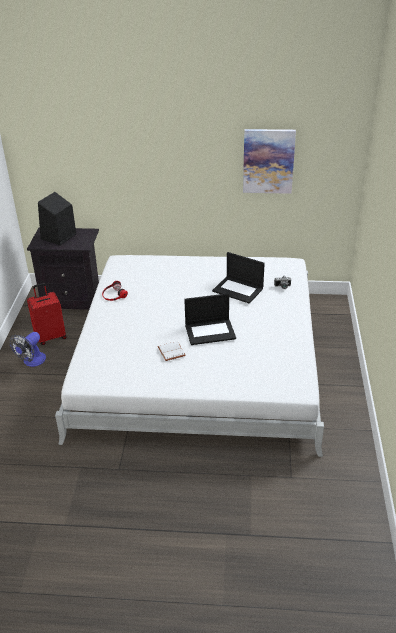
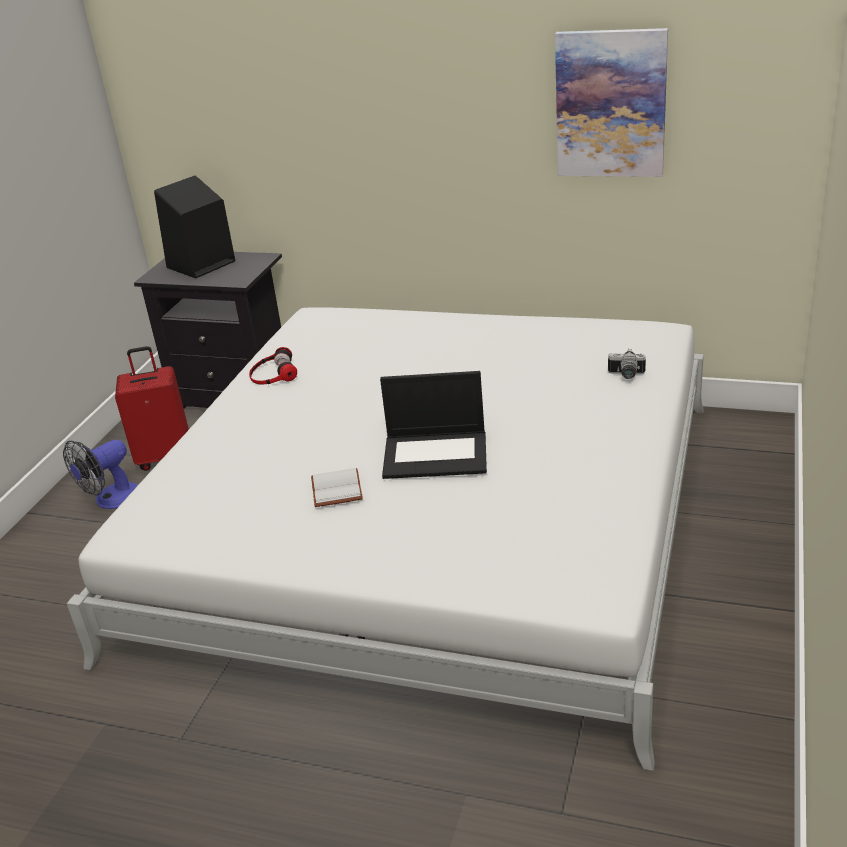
camera: 15 degrees right, 5 degrees down
laptop [212,252,265,304] -> none

